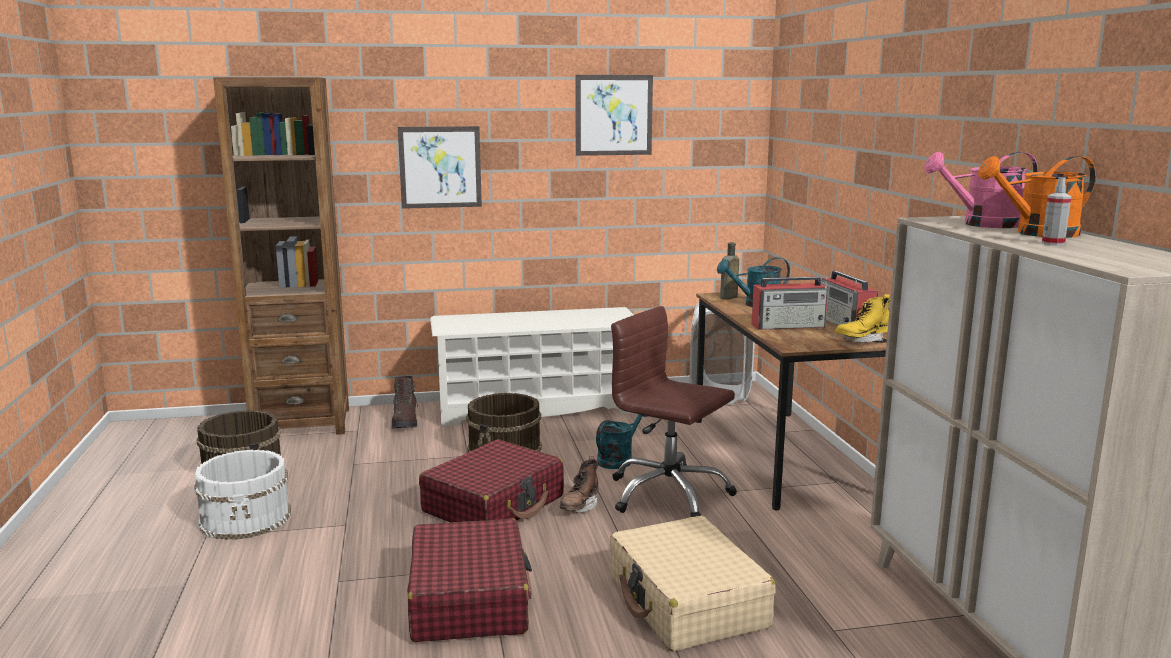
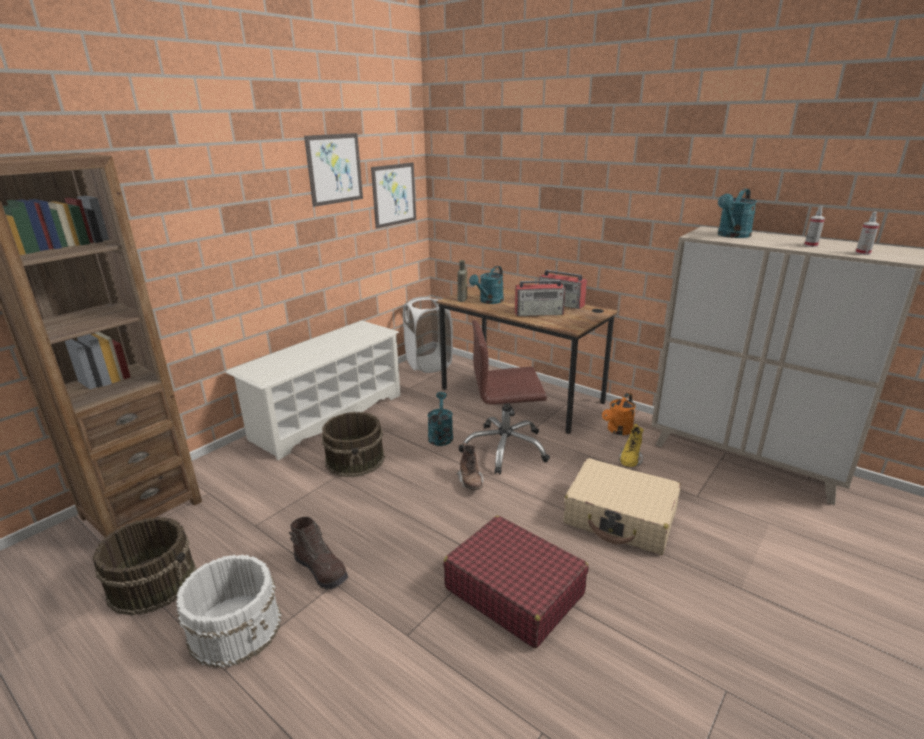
camera: 40 degrees left, 10 degrees up
brown boot [391,376,419,429] -> brown boot moved to [289,517,348,590]
picture [398,126,482,209] -> picture moved to [371,163,416,229]
red suitcase [419,439,564,523] -> none
radio [752,276,828,330] -> radio turned 45 degrees clockwise [515,280,565,316]
yellow boot [835,294,890,343] -> yellow boot moved to [618,424,644,467]
pink watering can [924,152,1038,228] -> turquoise watering can [718,189,757,238]
orange watering can [978,156,1096,238] -> orange watering can moved to [602,393,636,435]
none -> spray bottle [855,212,879,255]

